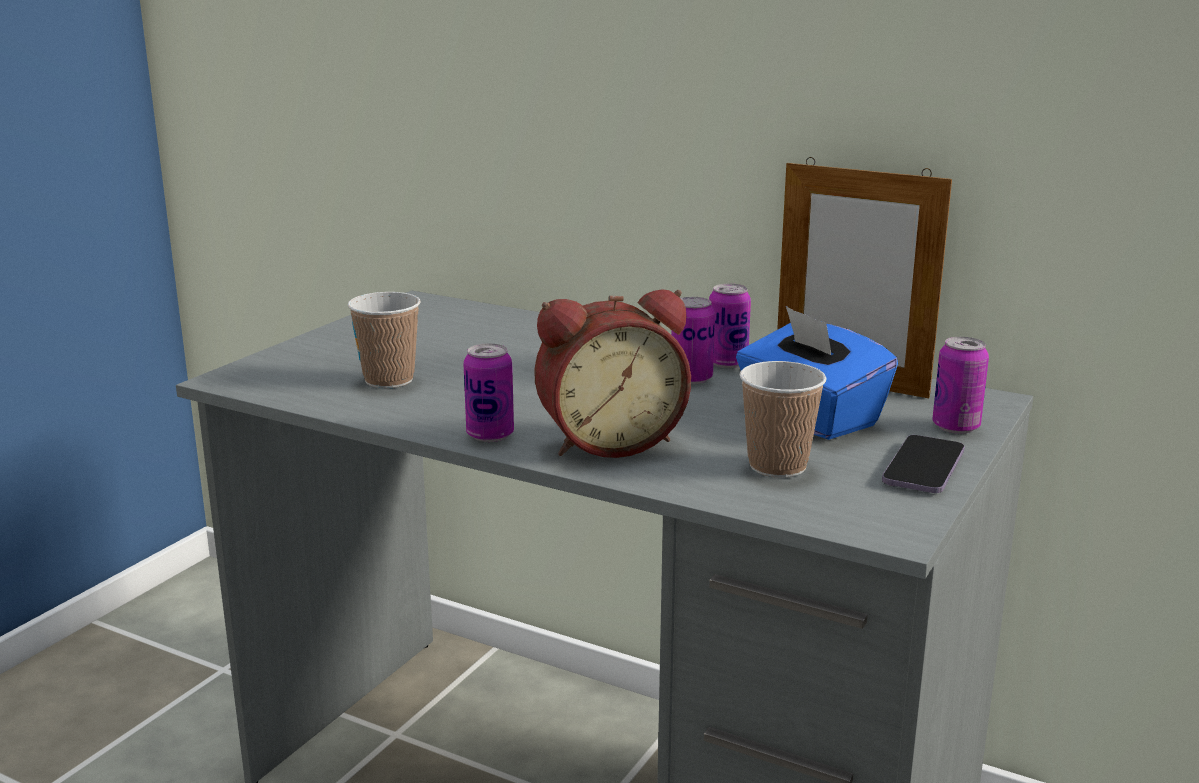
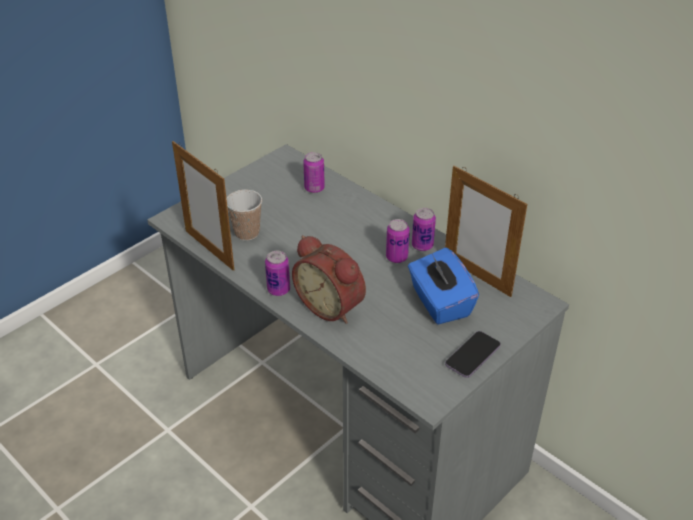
camera: 15 degrees right, 20 degrees up
alarm clock [534,289,691,458] -> alarm clock turned 45 degrees clockwise [292,235,366,324]
cup [739,361,827,478] -> none
can [932,337,989,434] -> can moved to [303,152,325,193]
none -> picture frame [172,141,234,271]

